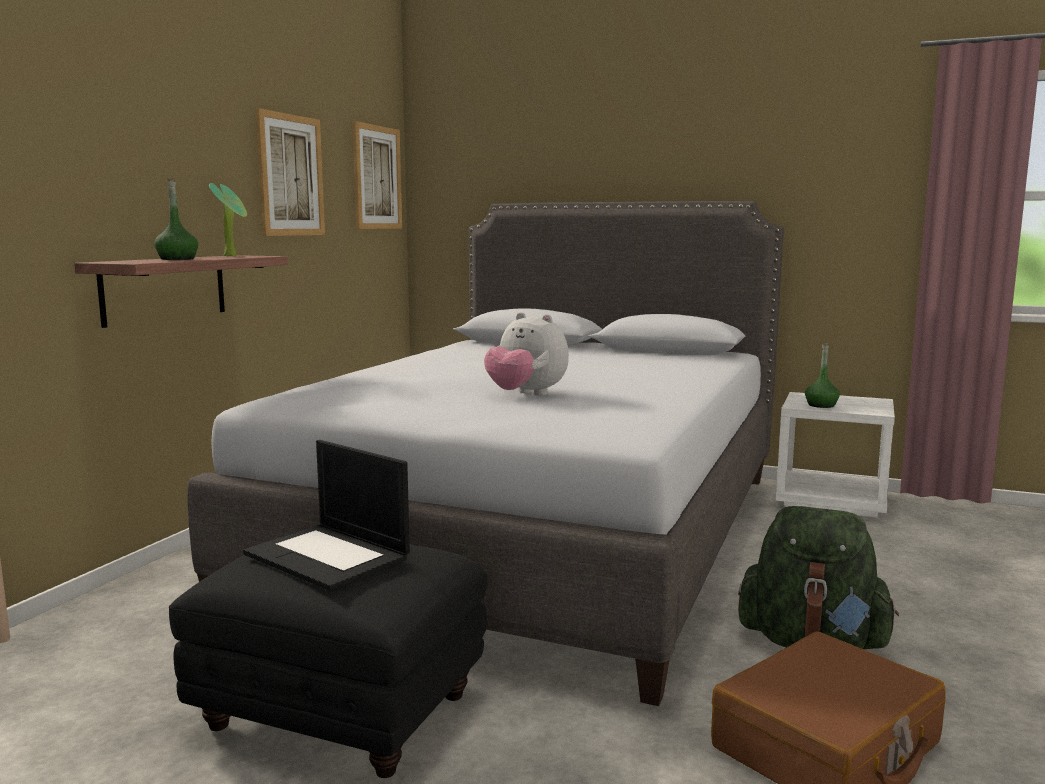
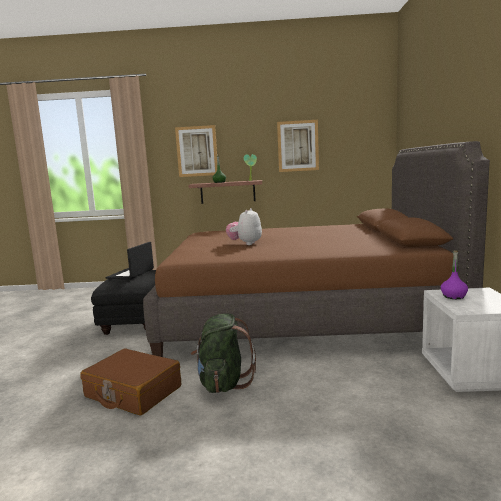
camera: 70 degrees right, 0 degrees up
grey bed [187,201,784,706] -> brown bed [143,141,490,357]
picture [352,121,402,229] -> picture moved to [175,125,217,177]
green bottle [805,343,840,408] -> purple bottle [441,250,468,299]

